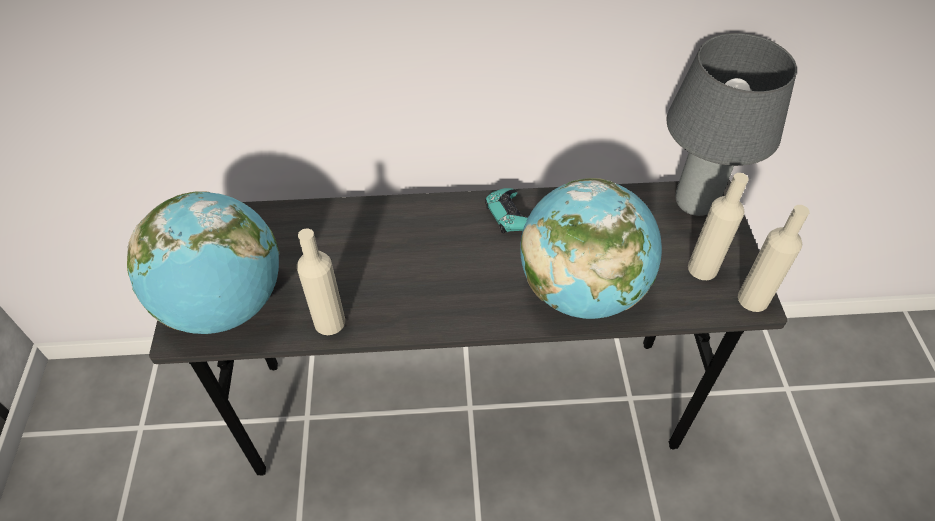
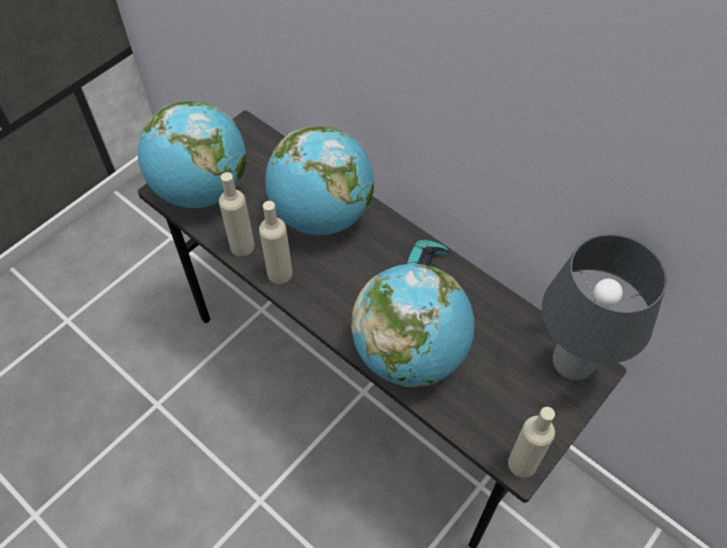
camera: 45 degrees right, 5 degrees up
beige bottle [688,173,749,280] -> beige bottle moved to [259,201,292,284]
none -> globe [265,126,374,235]

